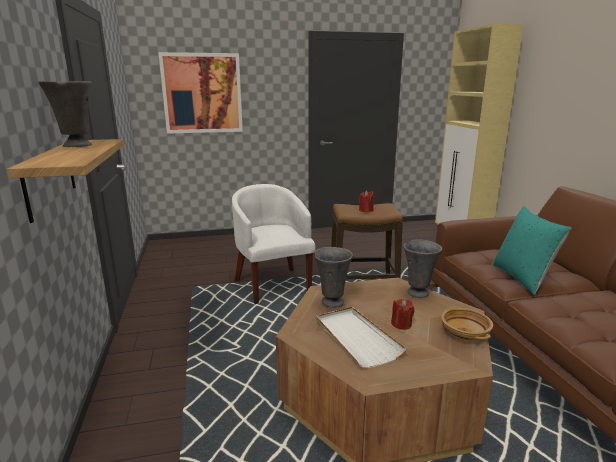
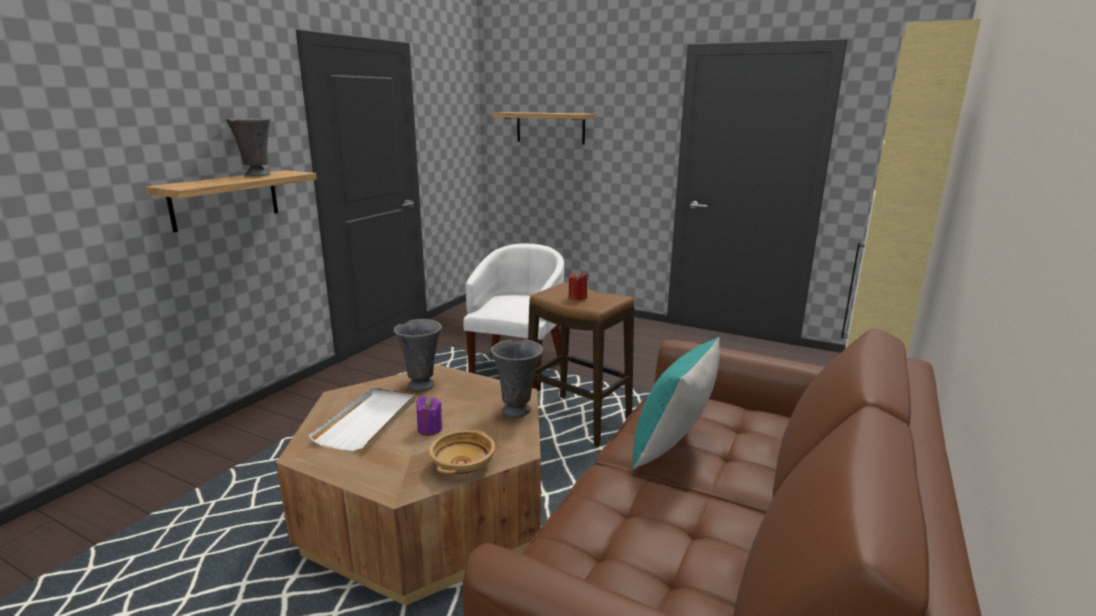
camera: 40 degrees right, 0 degrees up
picture [158,52,243,134] -> shelf [492,112,596,145]
red candle [391,299,415,330] -> purple candle [416,396,442,436]

